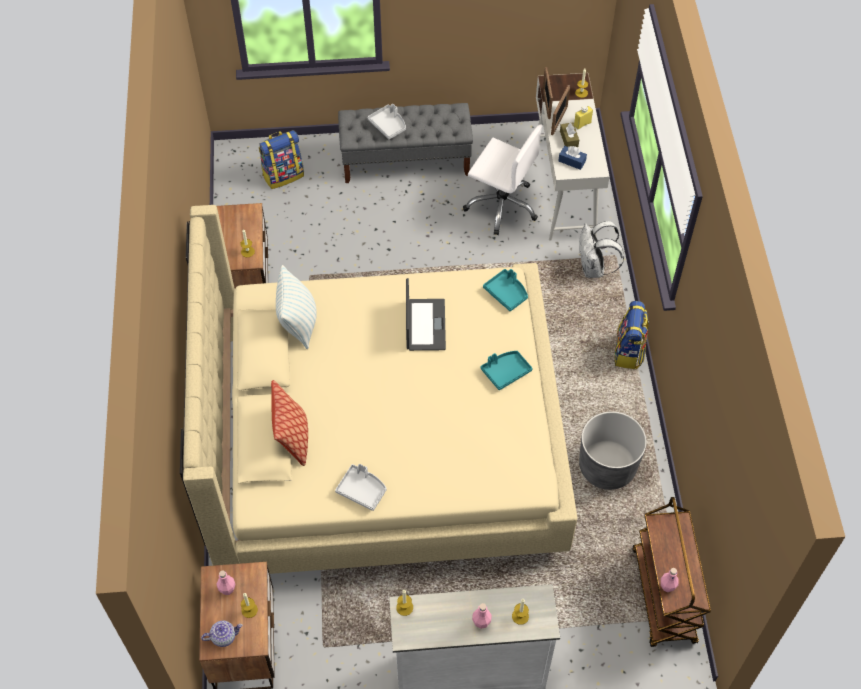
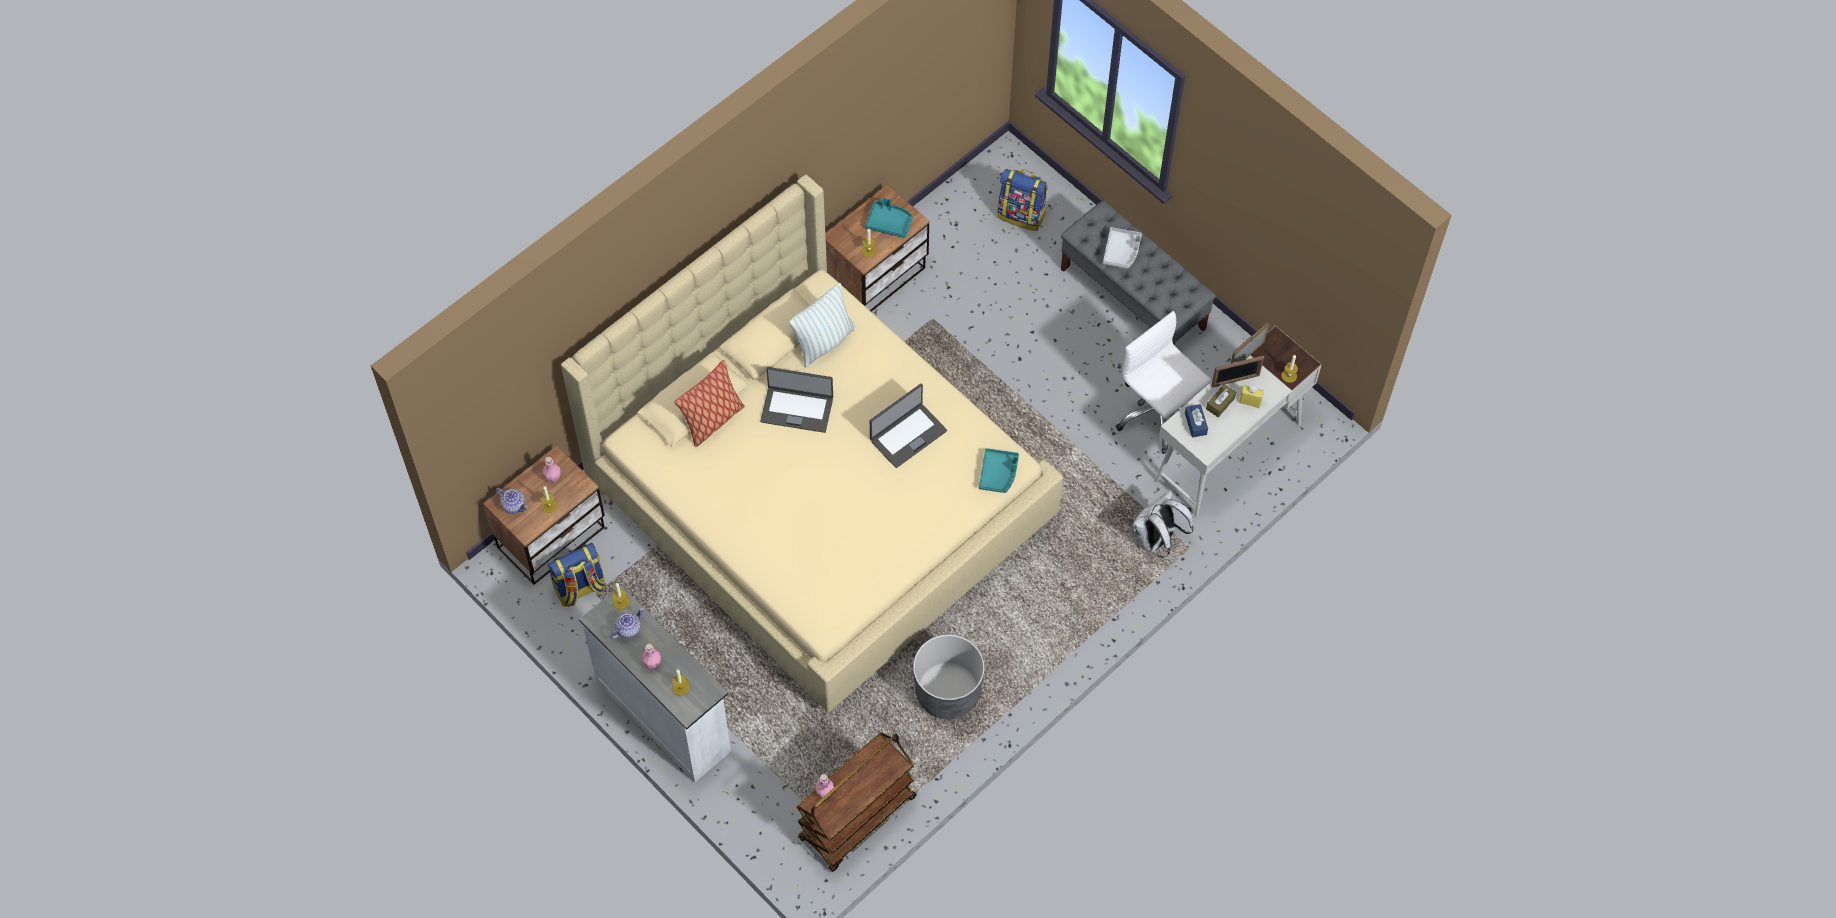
camera: 50 degrees right, 5 degrees up
grey tray [335,464,387,511] -> none
white office chair [463,124,543,235] -> white office chair turned 150 degrees clockwise [1116,311,1211,454]
turquoise tray [481,351,533,390] -> turquoise tray moved to [865,198,913,238]
backpack [614,301,649,369] -> backpack moved to [547,543,606,607]
none -> teapot [611,608,644,639]
none -> laptop [760,367,833,433]

